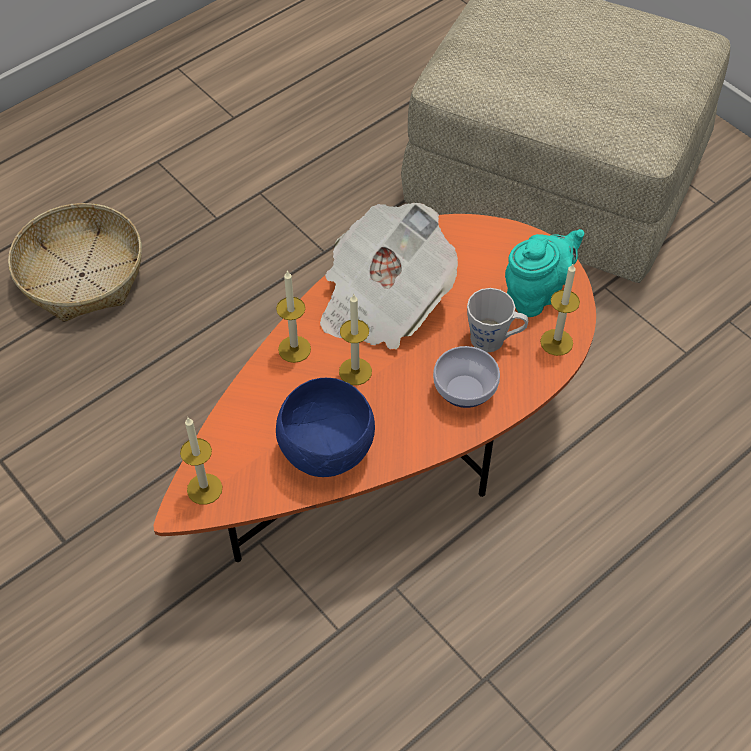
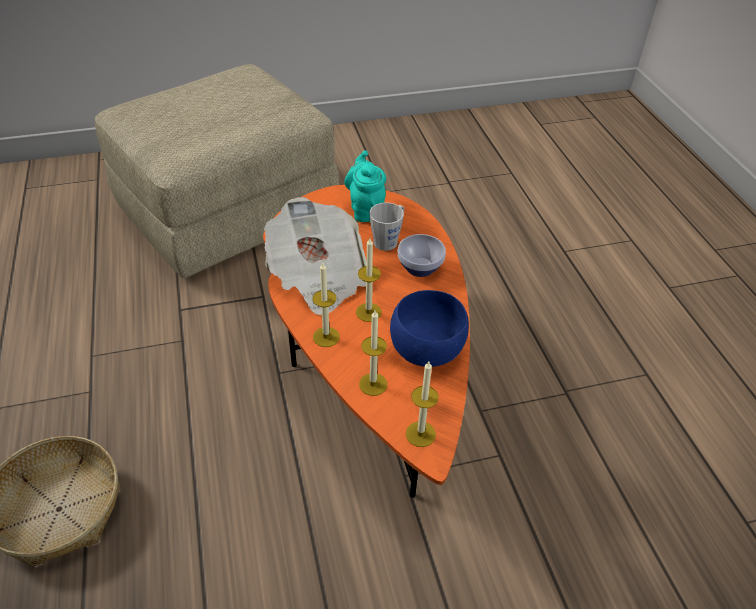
camera: 65 degrees left, 10 degrees down
candle [540,264,580,356] -> candle moved to [359,310,387,396]

